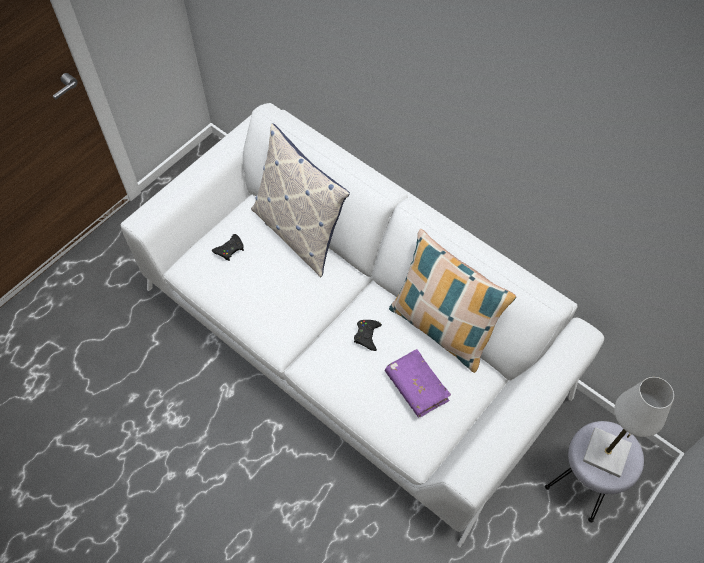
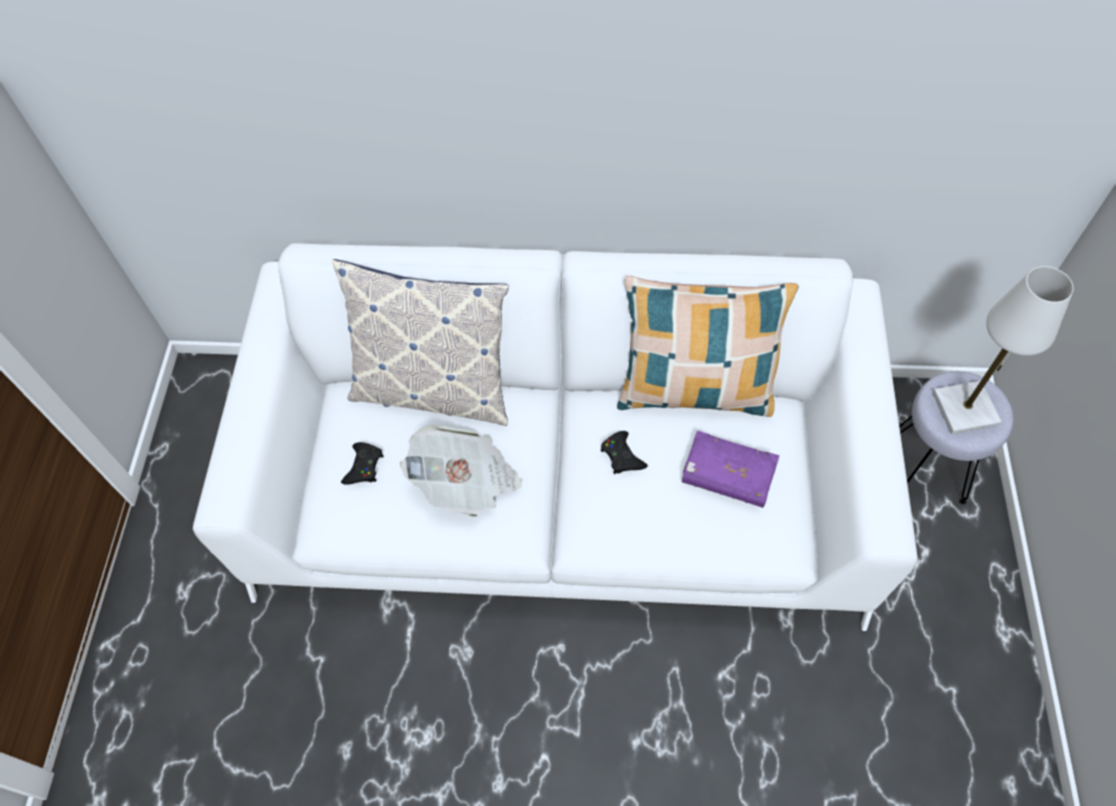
camera: 35 degrees left, 0 degrees up
none -> newspaper [400,425,522,517]

